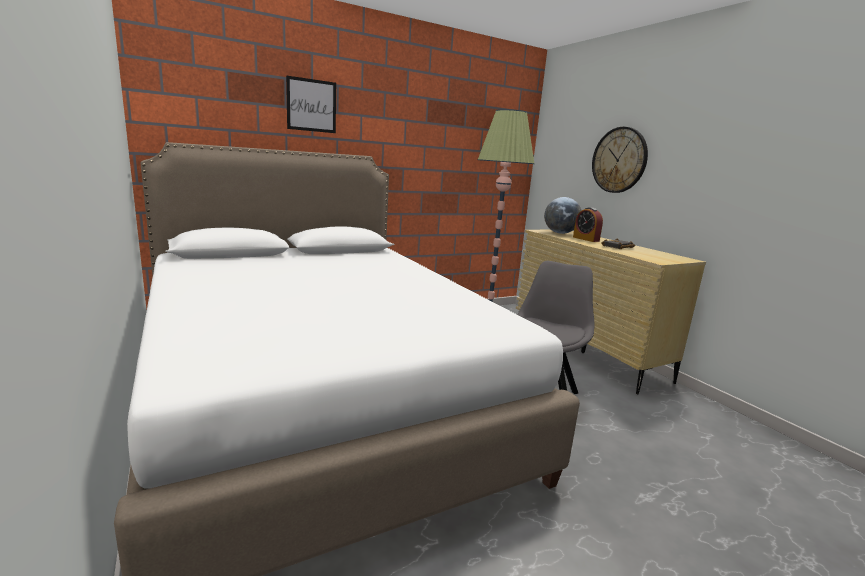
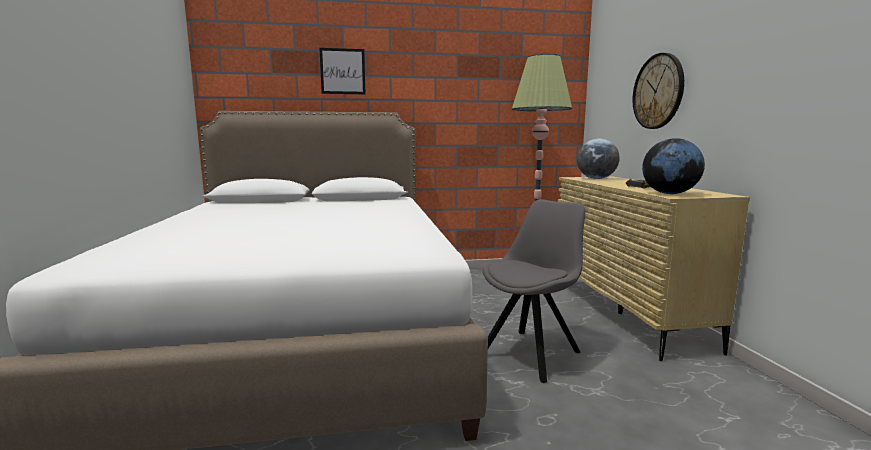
camera: 20 degrees right, 5 degrees down
alarm clock [573,207,603,242] -> none
none -> globe [642,138,705,194]

